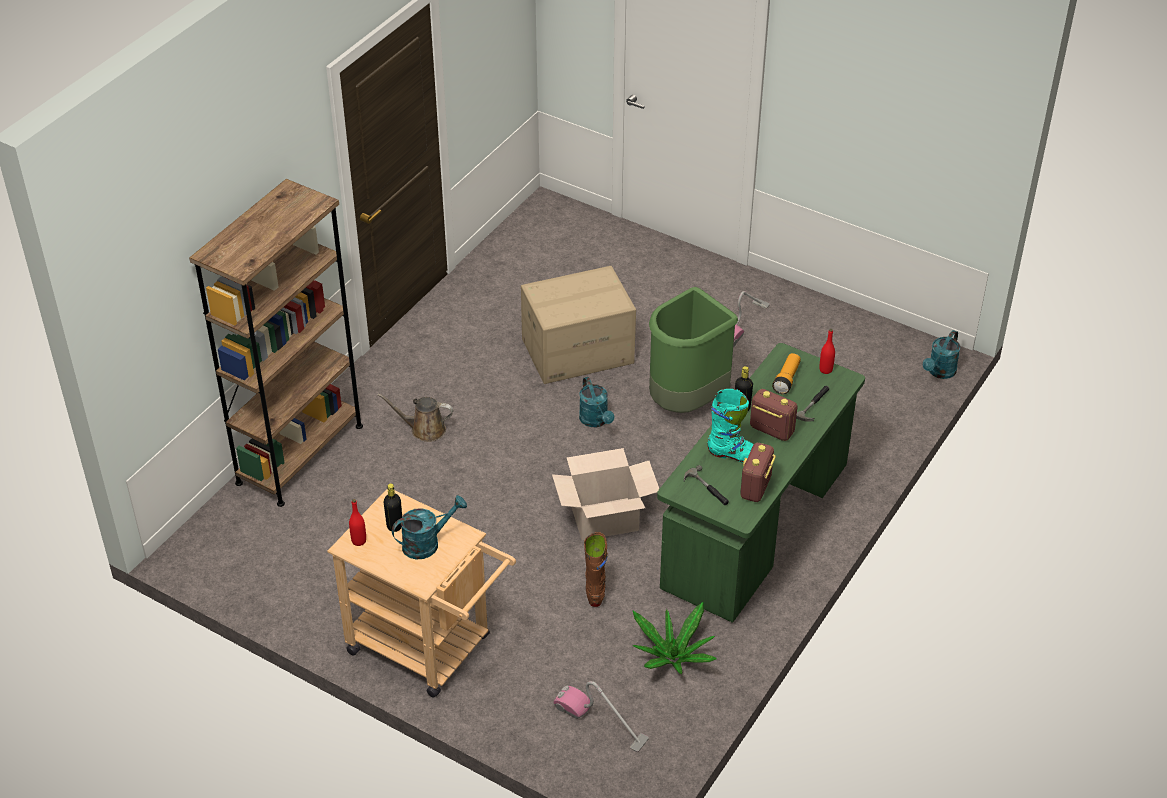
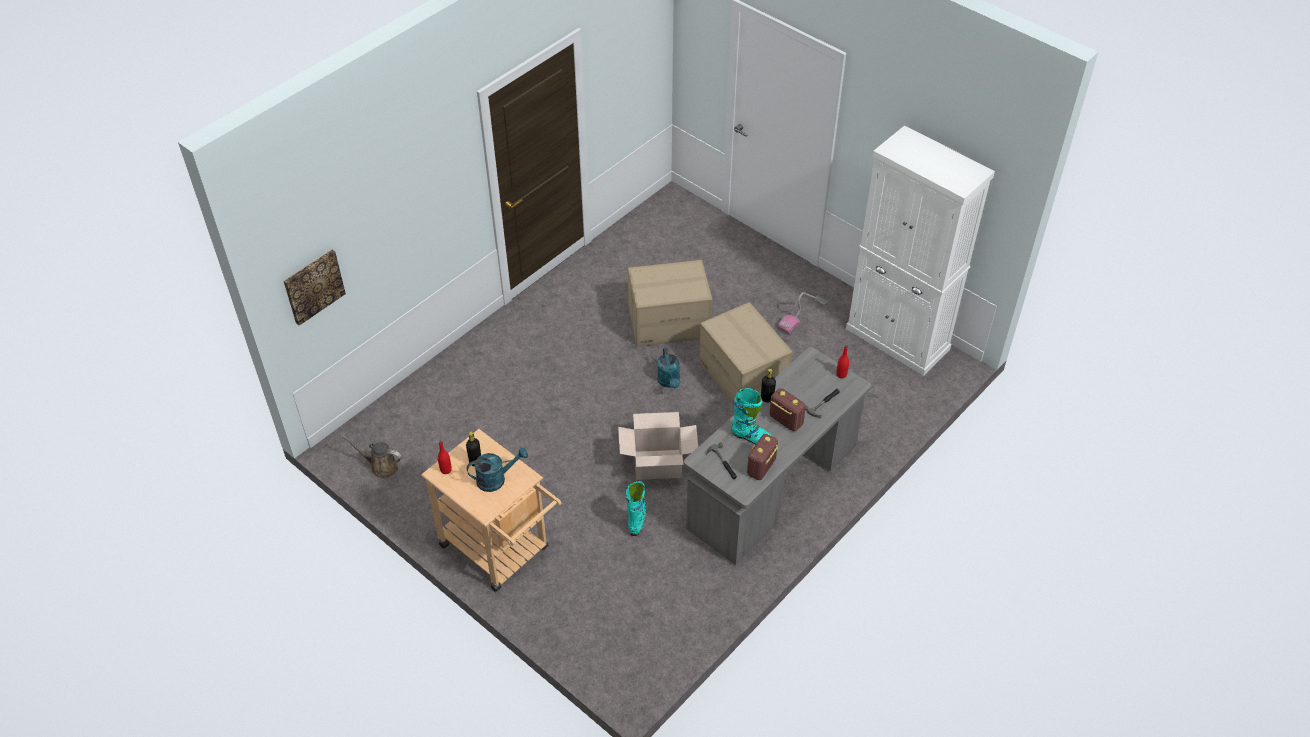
camera: 10 degrees right, 5 degrees up
brown bookcase [189,179,363,507] -> none
brown watering can [377,393,453,442] -> brown watering can moved to [342,436,402,478]
vacuum cleaner [553,681,649,752] -> none
brown boot [584,532,608,607] -> turquoise boot [626,481,647,536]
potted plant [633,602,717,674] -> none
green trash can [649,287,738,413] -> cardboard box [699,302,793,405]
green desk [657,343,865,623] -> grey desk [684,347,871,565]
flashlight [772,353,801,394] -> none
turquoise watering can [923,330,961,379] -> none
none -> picture [284,249,346,326]
none -> white cabinet [846,125,995,376]

